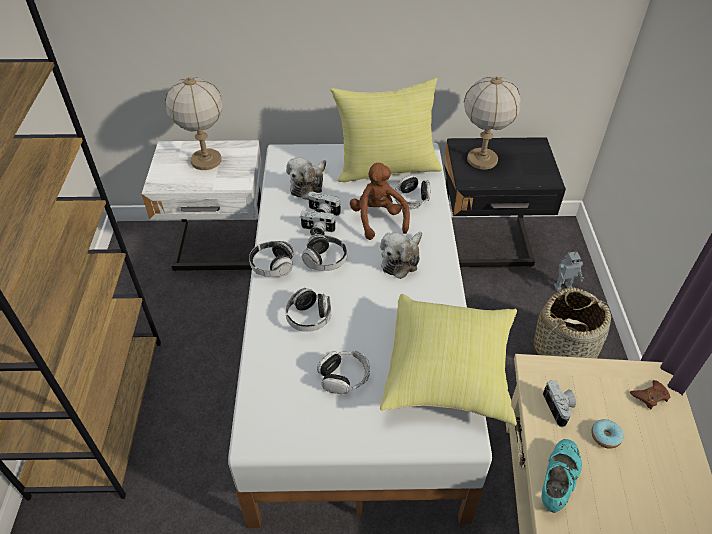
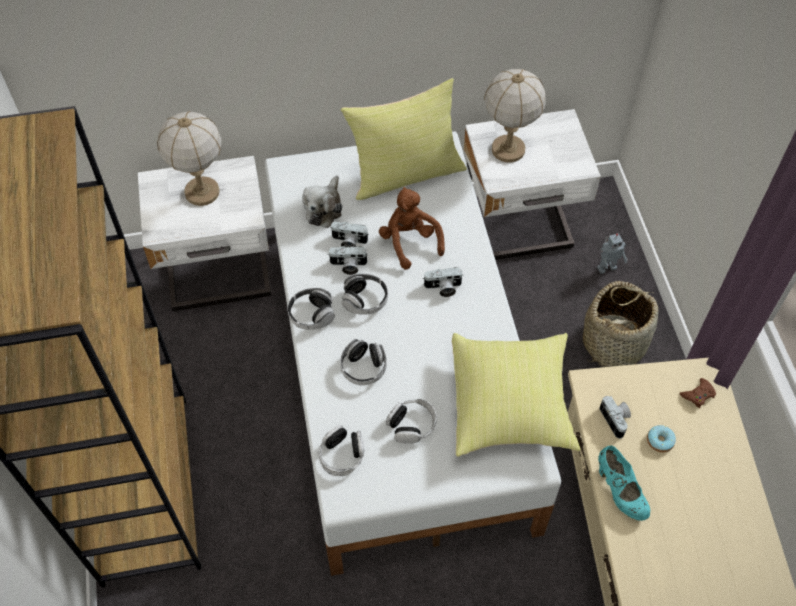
camera: 10 degrees left, 10 degrees up
plush toy [380,232,422,279] -> camera [424,267,463,297]
headphones [395,175,431,209] -> headphones moved to [319,425,364,476]
black nightstand [444,137,566,267] -> white nightstand [464,109,601,260]
turquoise shoe [542,439,582,513] -> turquoise shoe turned 135 degrees clockwise [598,446,650,521]

